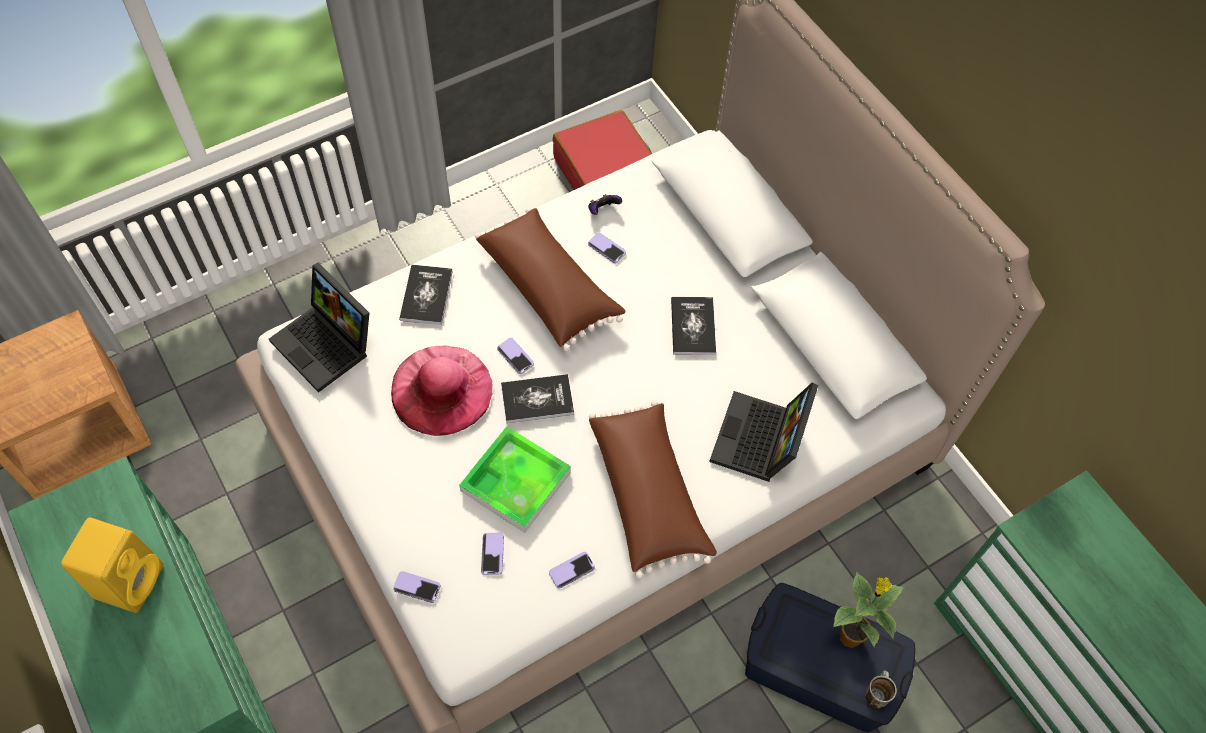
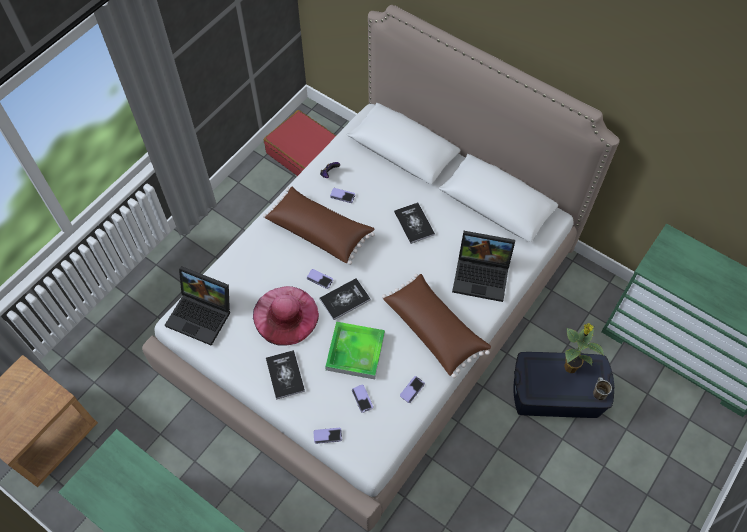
camera: 20 degrees left, 0 degrees up
yellow speaker [61,518,163,613] -> none
book [399,265,453,325] -> book moved to [266,350,305,399]
laptop [709,383,818,482] -> laptop turned 75 degrees counterclockwise [452,231,515,302]

